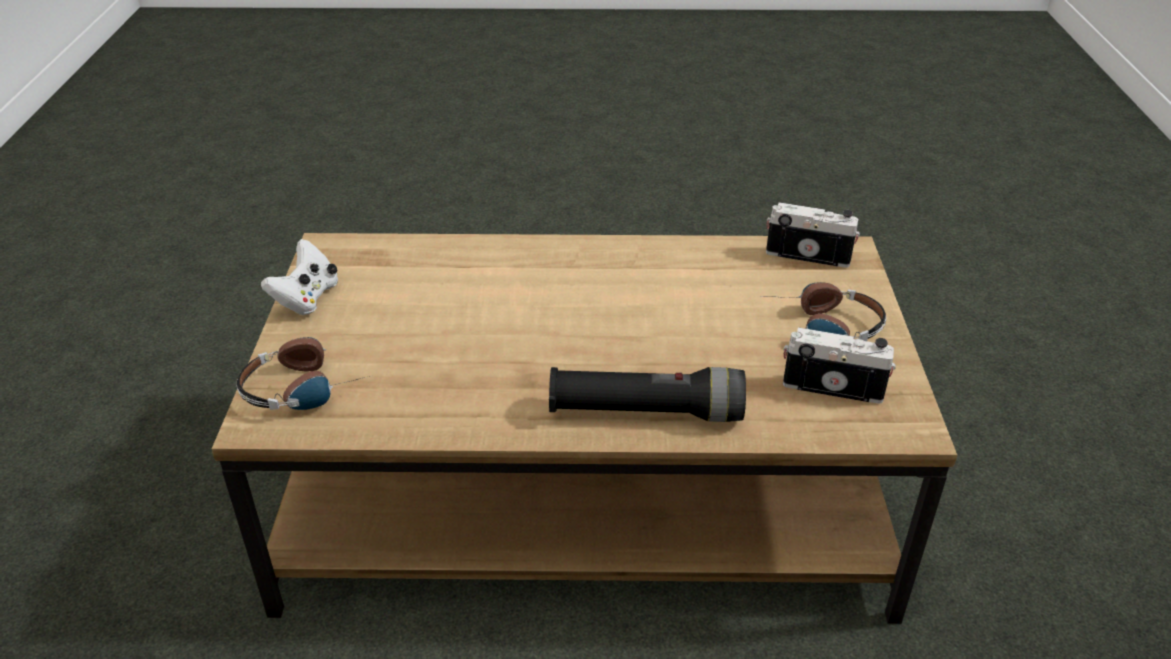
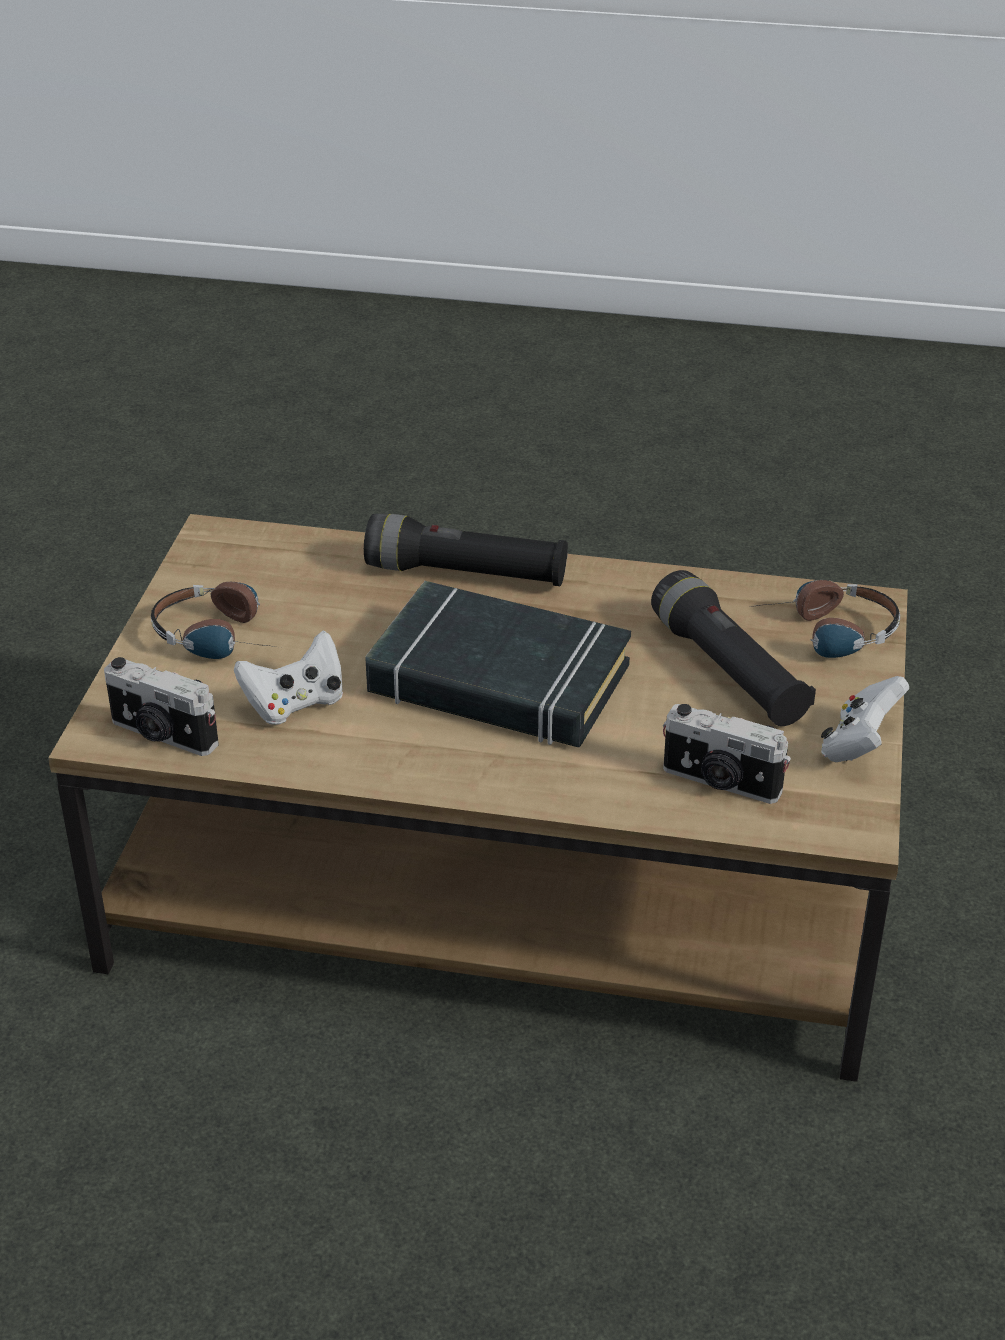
camera: 170 degrees left, 0 degrees up
camera [783,328,896,404] -> camera moved to [663,704,791,804]
none -> white game controller [234,631,343,725]
none -> black book [365,581,631,747]
none -> black flashlight [651,570,816,726]

